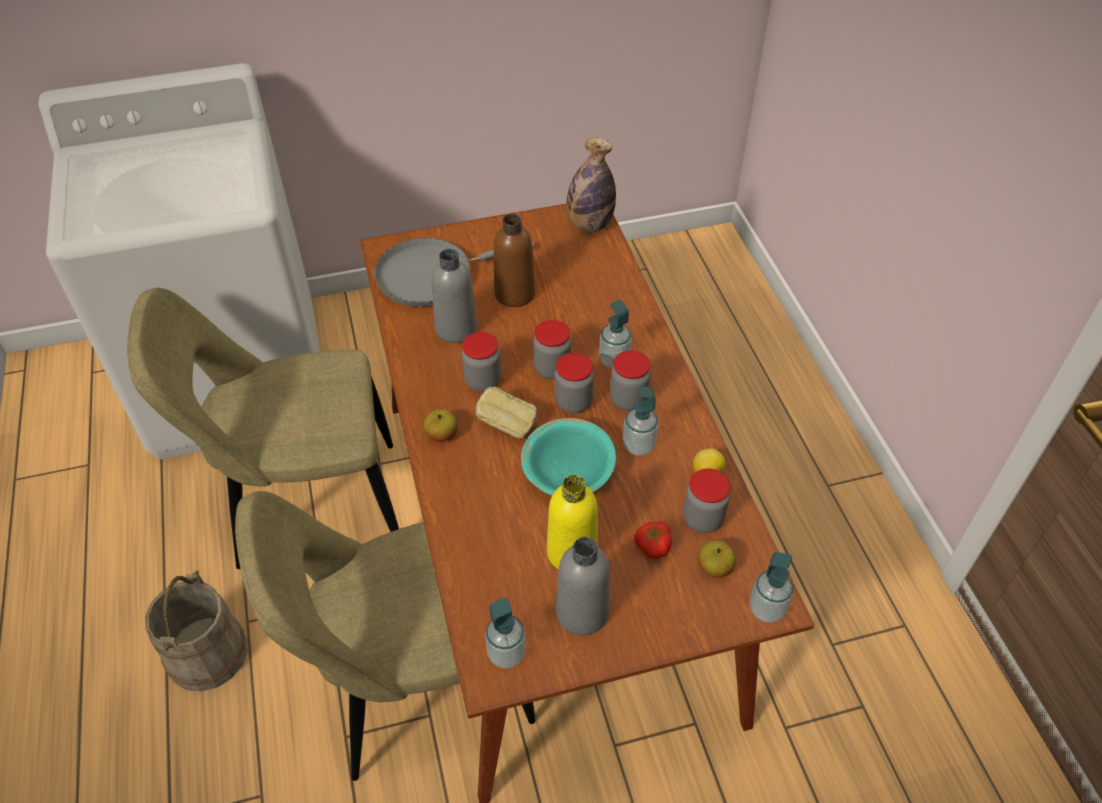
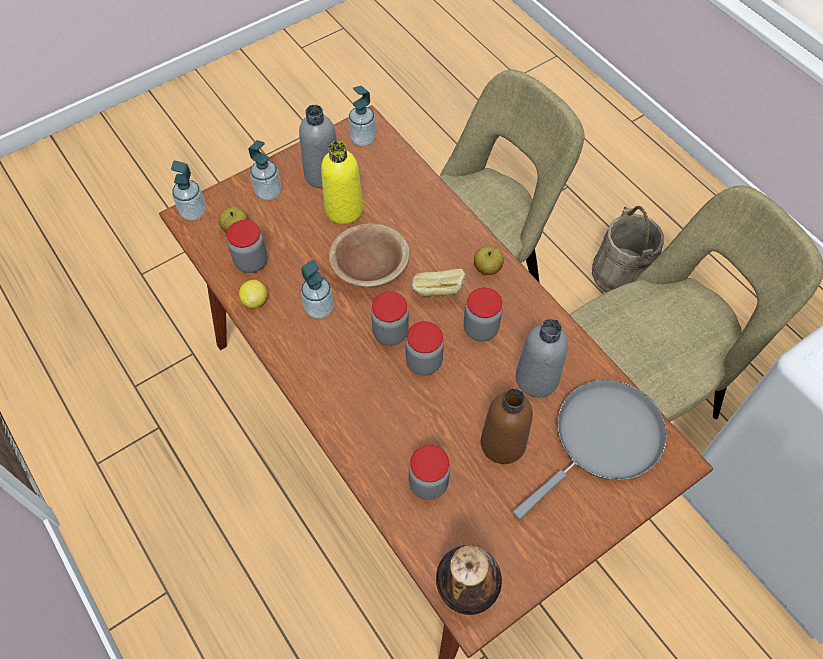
camera: 160 degrees right, 10 degrees up
turquoise bowl [521,418,616,495] -> brown bowl [329,224,409,287]
soap dispenser [599,299,632,369] -> soap dispenser moved to [248,140,281,200]
jar [610,350,651,411] -> jar moved to [409,445,450,500]
tomato [634,521,672,559] -> none

